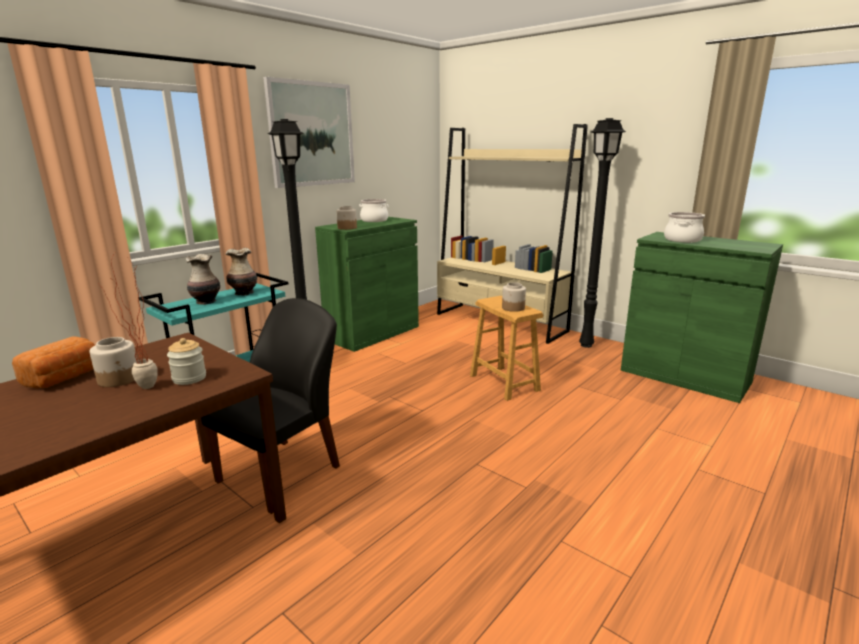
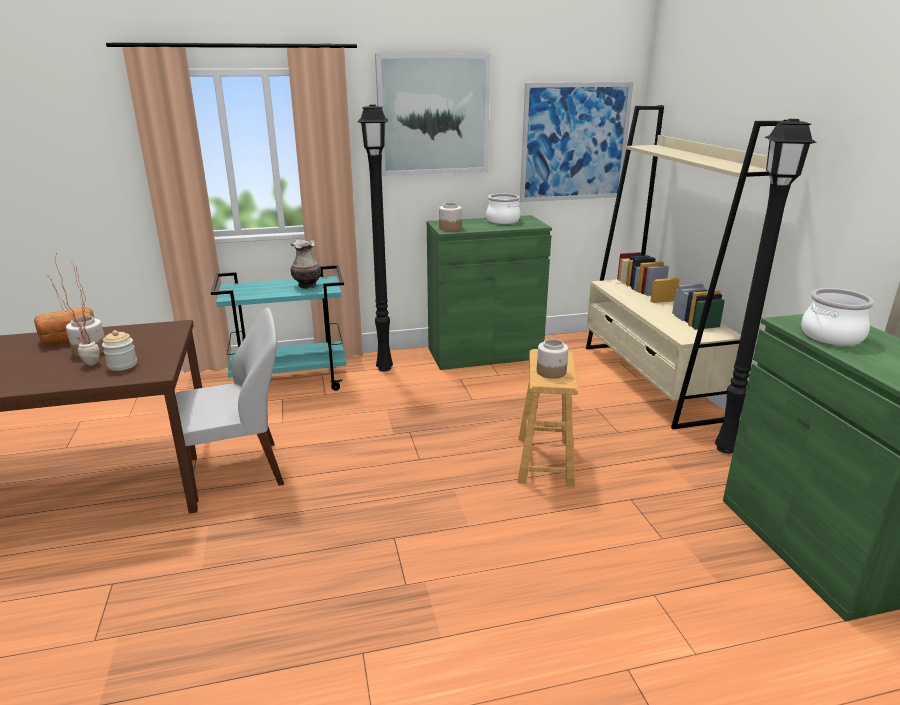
camera: 35 degrees right, 5 degrees up
vase [186,254,220,305] -> none
black chair [201,298,340,514] -> white chair [175,308,284,502]
none -> picture [520,82,634,202]

